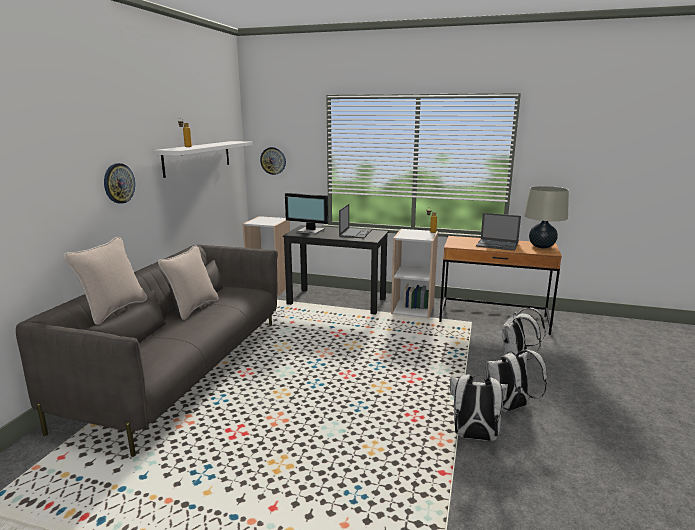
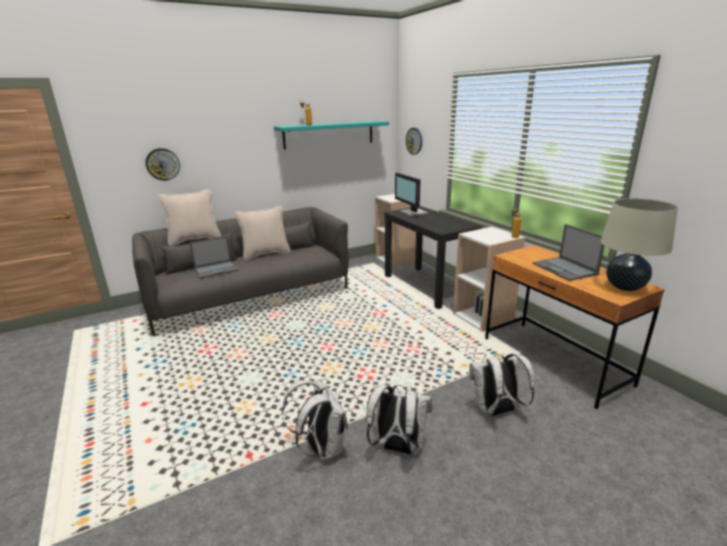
camera: 45 degrees right, 5 degrees up
wall clock [104,163,135,204] -> wall clock moved to [145,148,180,181]
white shelf [154,141,252,178] -> turquoise shelf [274,121,389,149]
laptop [339,204,372,238] -> laptop moved to [189,236,238,279]

